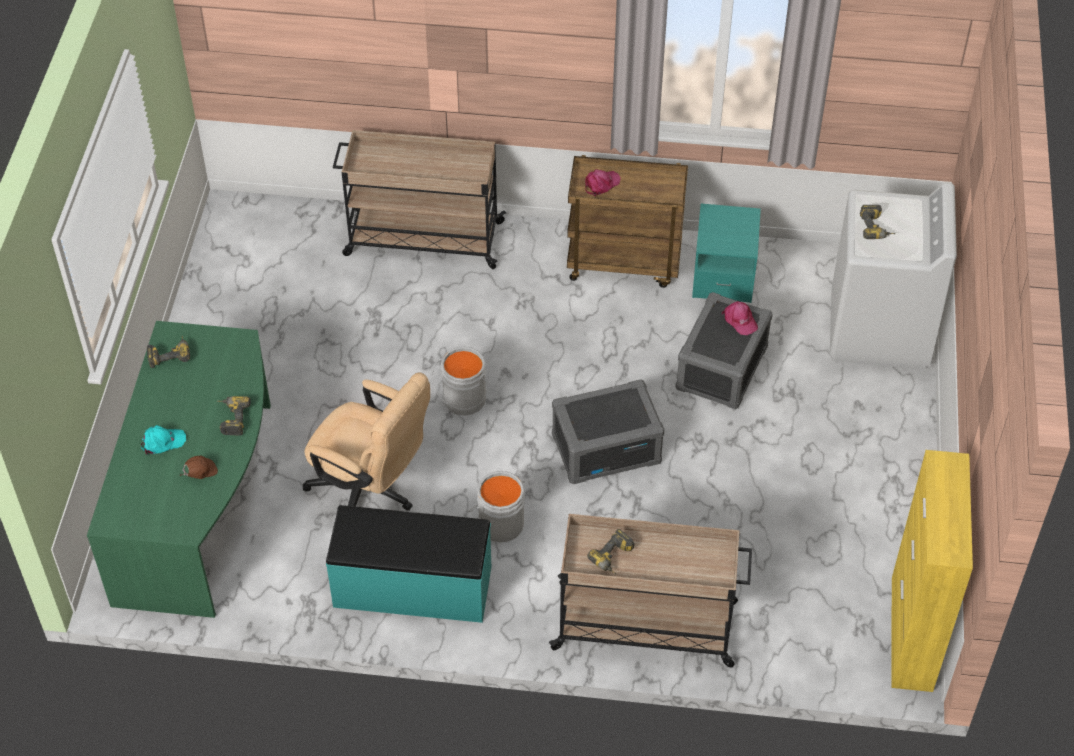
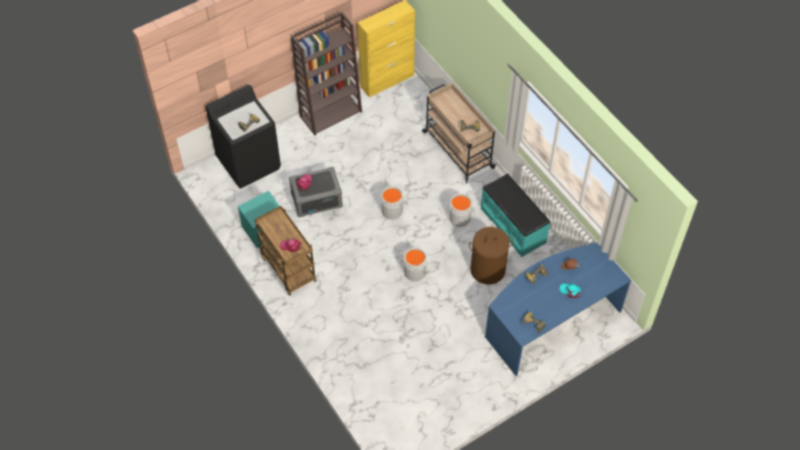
camera: 130 degrees left, 5 degrees up
green desk [87,321,271,618] -> blue desk [485,242,631,376]
beige office chair [303,372,430,511] -> brown laundry basket [469,227,513,285]
beige cart [333,130,506,269] -> none
grey storage box [552,380,665,484] -> grey bucket [381,186,408,220]
white washing machine [830,183,957,370] -> black washing machine [206,85,281,189]
none -> brown bookcase [291,12,362,136]

